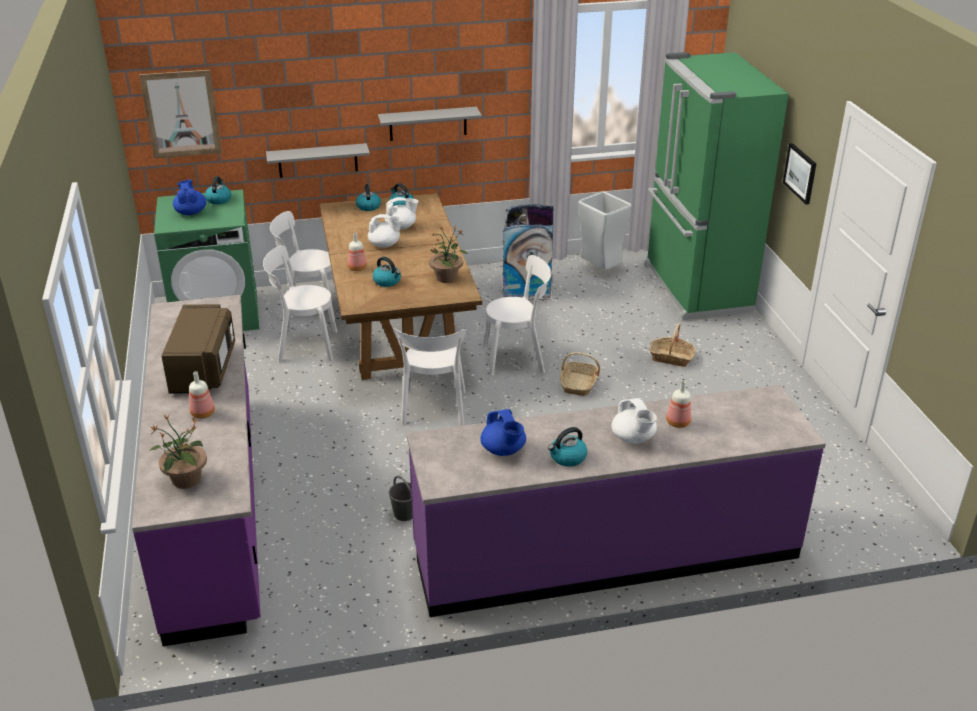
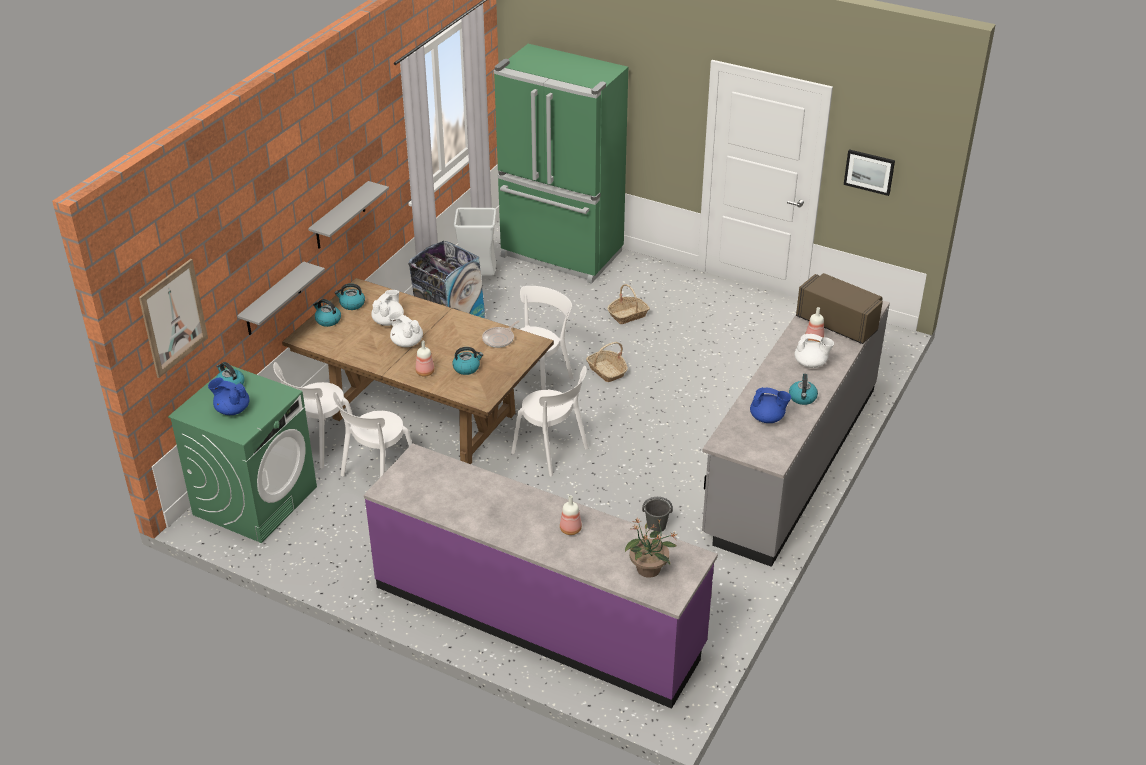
camera: 50 degrees left, 5 degrees up
brown microwave [161,304,235,394] -> brown microwave moved to [796,273,883,344]
white teapot [368,214,403,247] -> white teapot turned 90 degrees counterclockwise [388,311,423,347]
purple counter [406,385,826,617] -> grey counter [702,300,890,567]
potted plant [429,226,468,283] -> frying pan [482,320,520,348]
picture [783,143,816,205] -> picture moved to [844,149,895,196]

